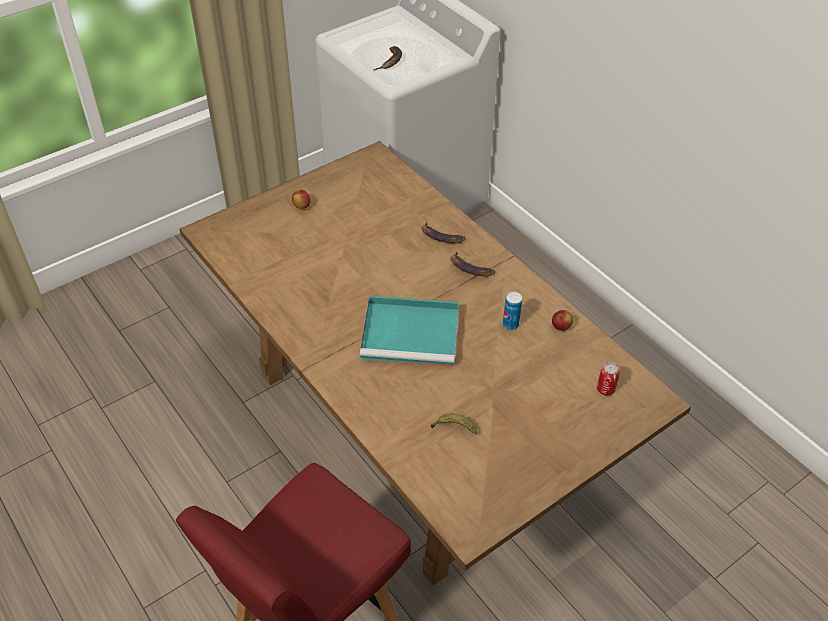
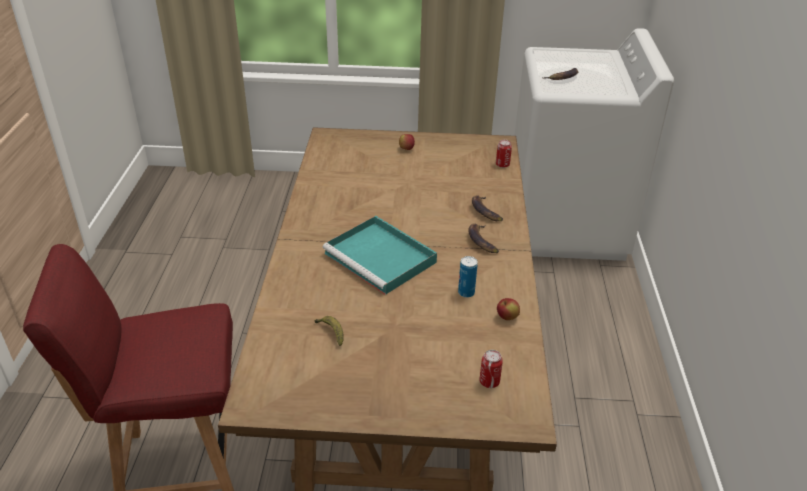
camera: 40 degrees right, 10 degrees down
none -> can [496,140,512,168]

